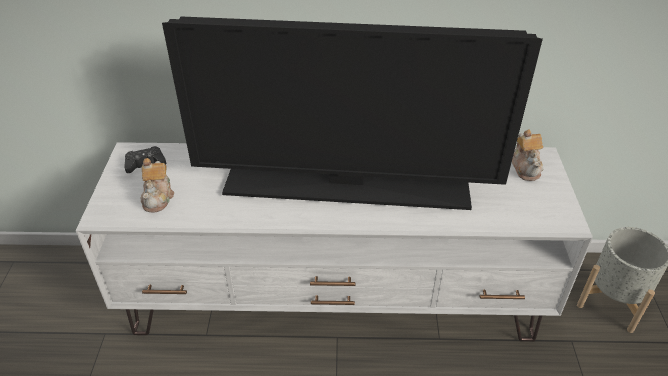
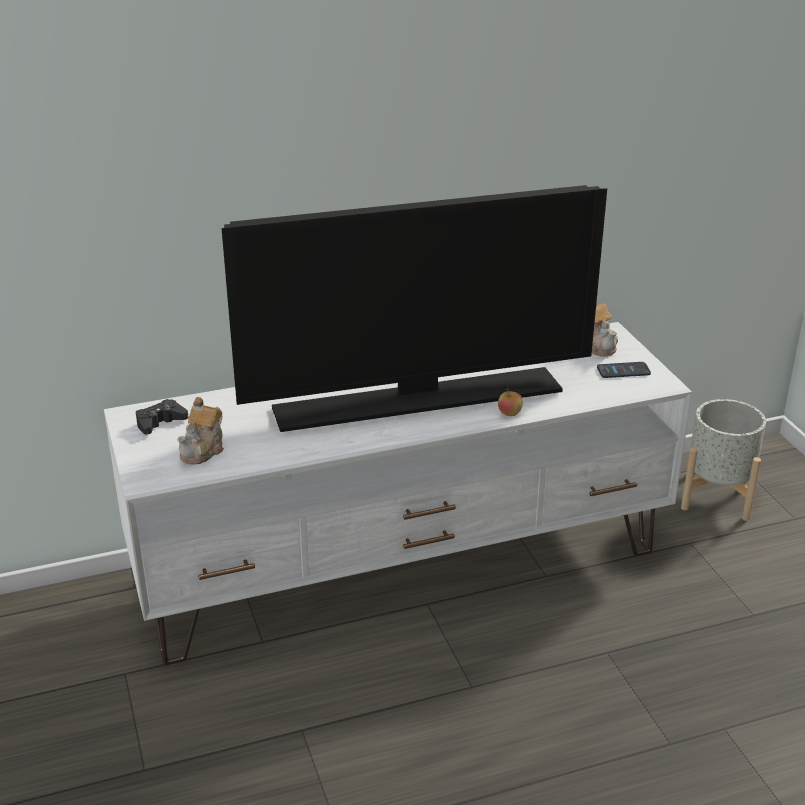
camera: 20 degrees left, 10 degrees down
teapot [141,158,174,212] -> teapot turned 45 degrees clockwise [177,397,224,465]
none -> apple [498,388,523,416]
none -> phone [597,362,651,378]

